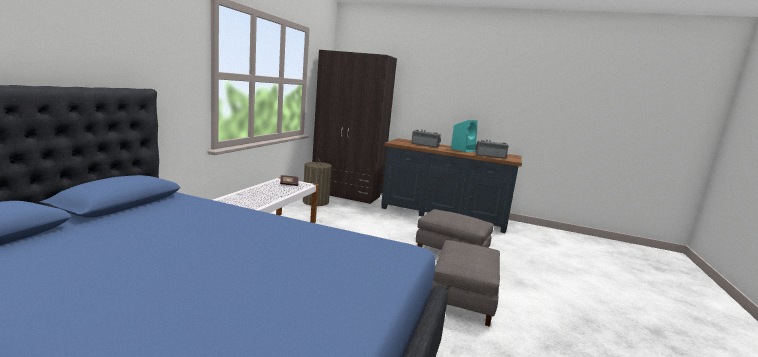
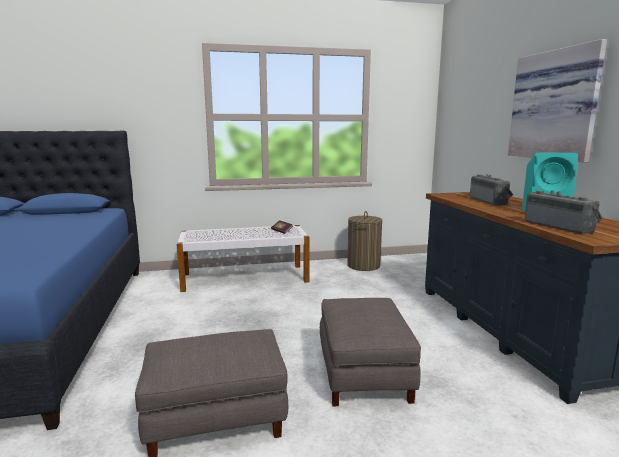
camera: 60 degrees right, 0 degrees up
brown wardrobe [312,50,397,204] -> none
none -> picture [508,39,607,163]

